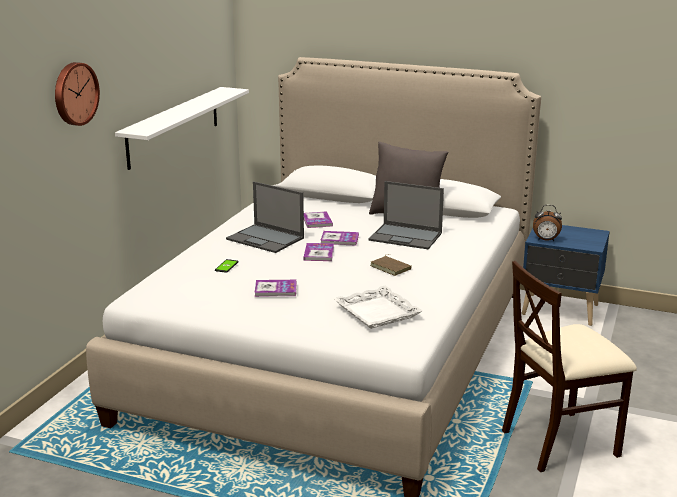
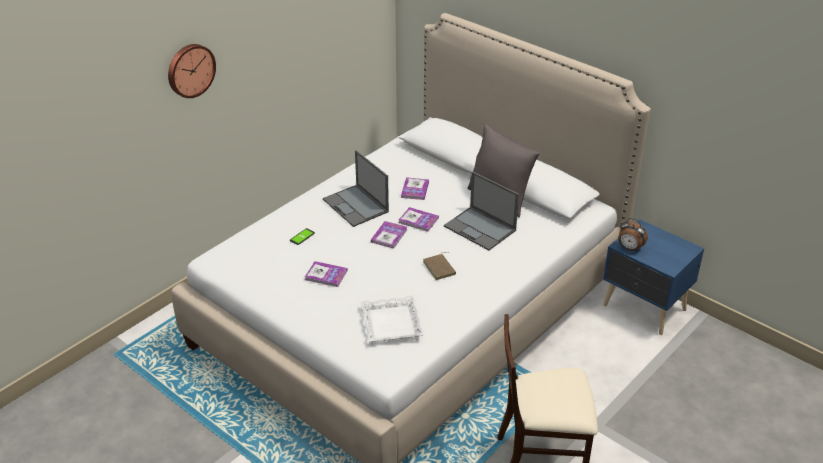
camera: 20 degrees right, 15 degrees up
white shelf [115,87,249,170] -> none

